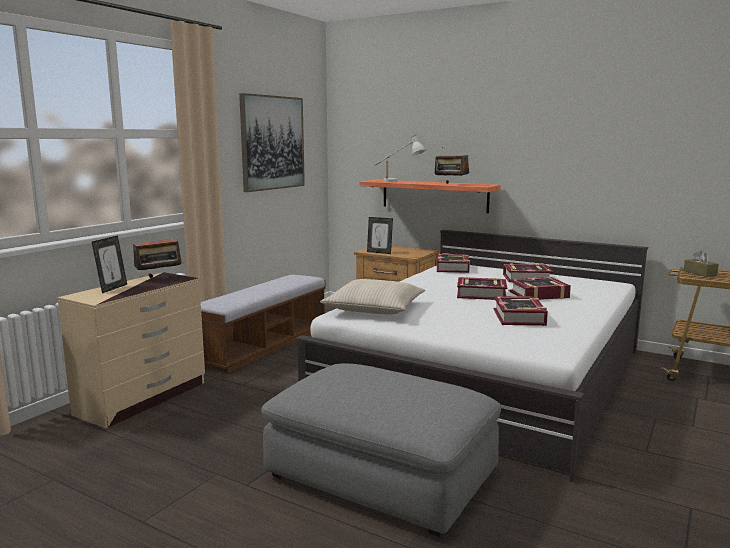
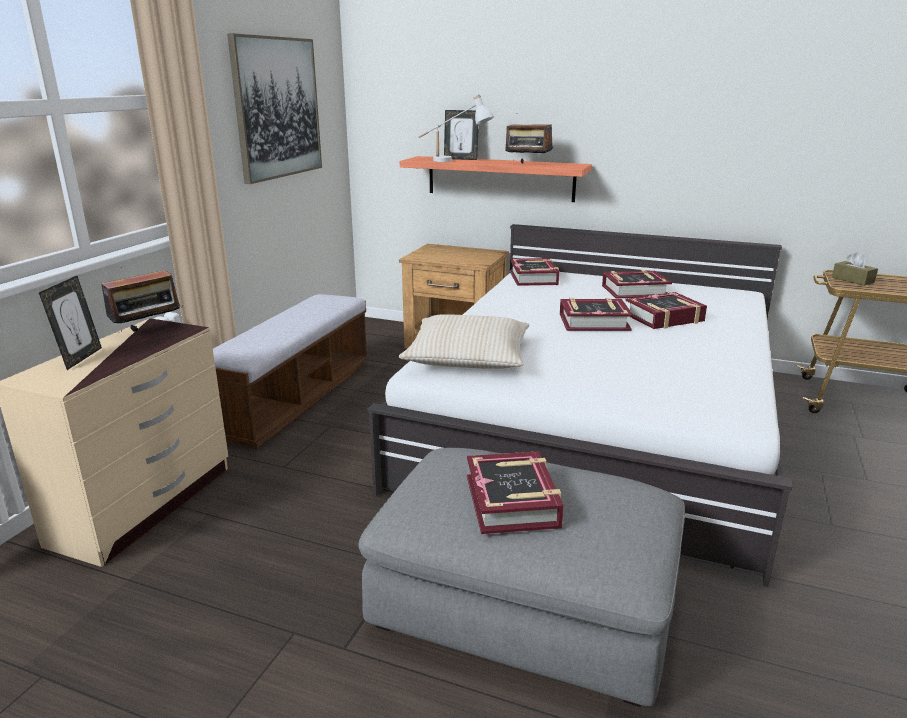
camera: 10 degrees left, 10 degrees up
picture frame [367,217,393,254] -> picture frame moved to [444,110,479,160]
book [493,296,548,326] -> book moved to [467,451,564,534]

